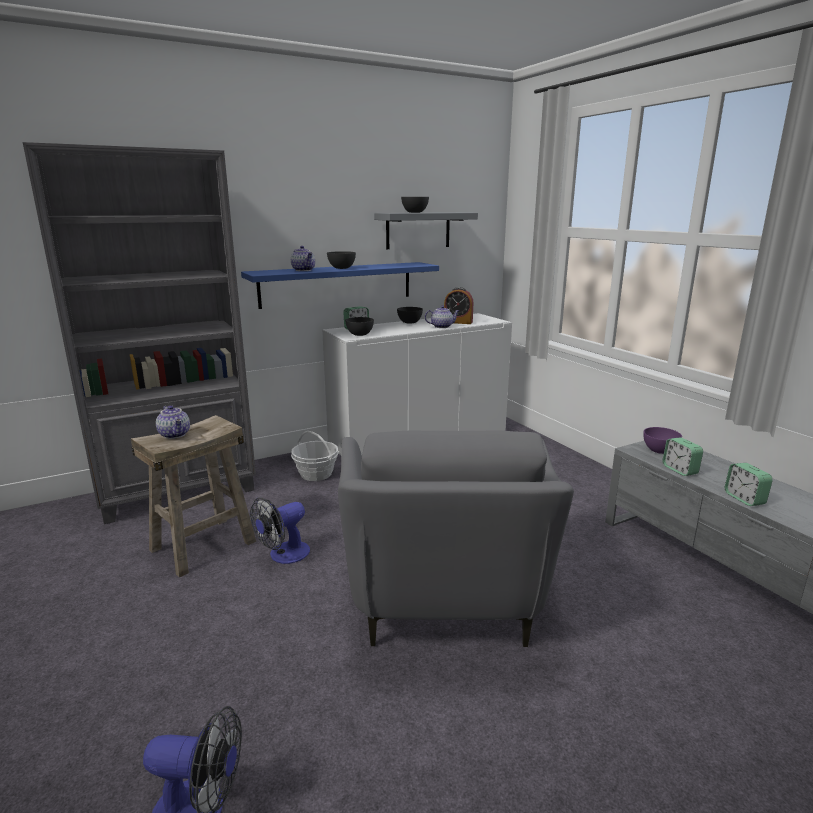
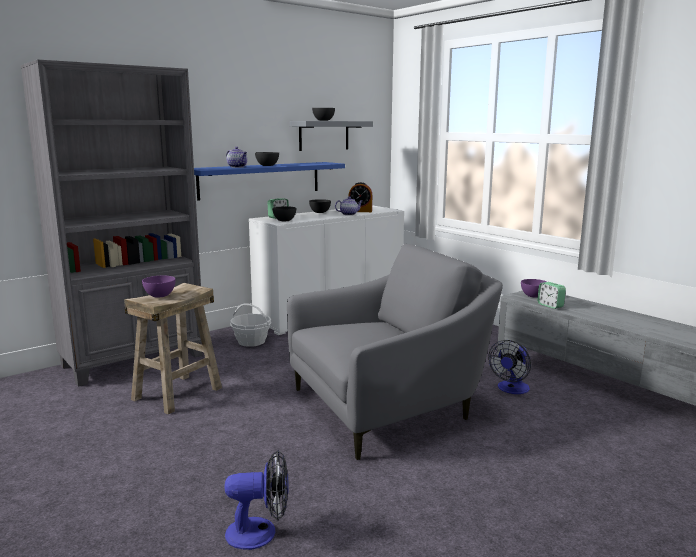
camera: 10 degrees left, 5 degrees down
teapot [156,405,190,439] -> purple bowl [142,276,176,298]
fan [250,498,310,564] -> fan moved to [488,340,531,394]
grey armchair [338,430,574,647] -> grey armchair turned 105 degrees counterclockwise [287,244,503,460]
alarm clock [725,463,773,506] -> none

